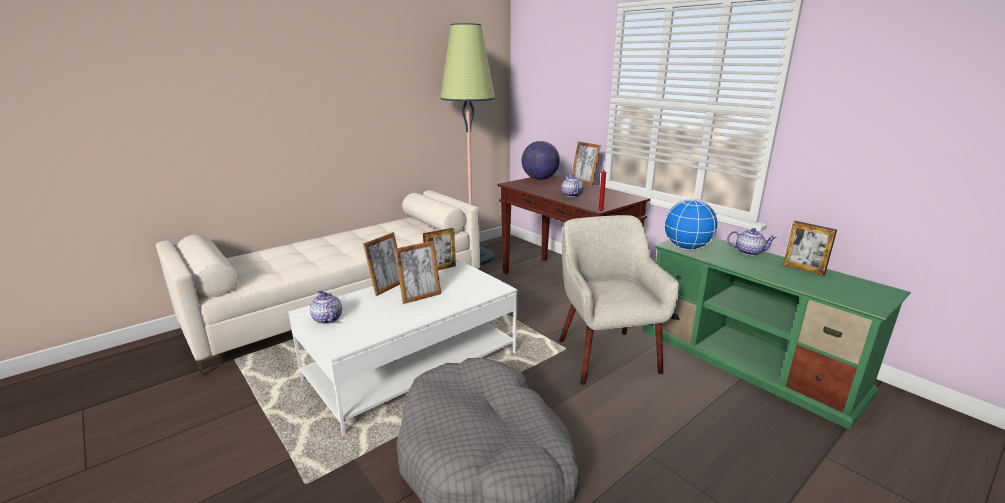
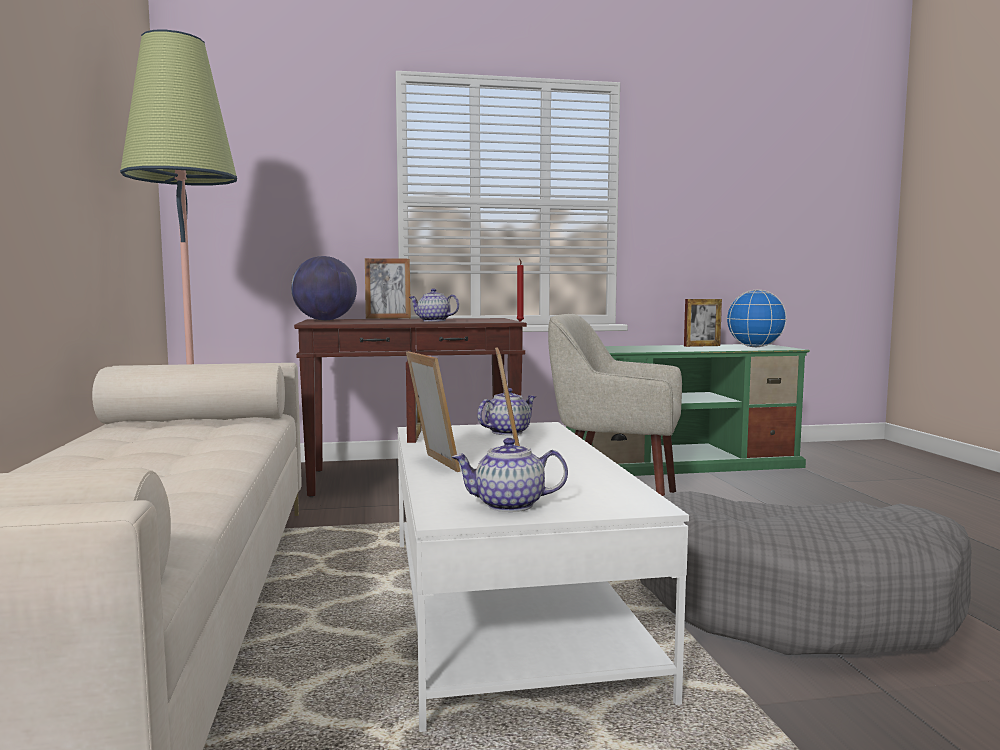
camera: 60 degrees left, 15 degrees down
globe [664,199,718,250] -> globe moved to [726,290,787,347]
teapot [727,228,777,256] -> teapot moved to [477,388,536,435]

